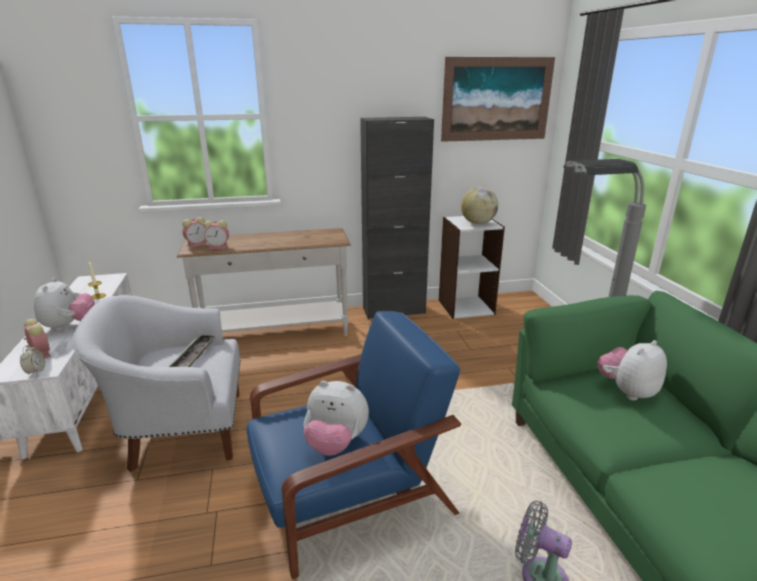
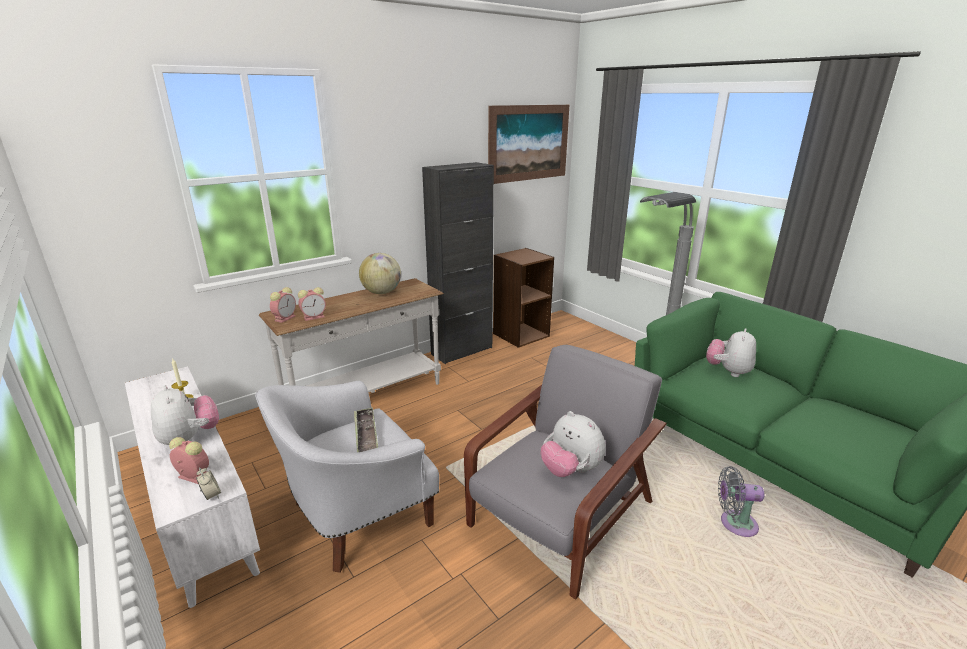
camera: 25 degrees left, 0 degrees up
blue armchair [247,311,461,579] -> grey armchair [464,345,667,600]
plush toy [304,381,369,456] -> plush toy turned 60 degrees clockwise [541,411,606,477]
white bookcase [439,216,505,319] -> brown bookcase [493,248,554,348]
globe [461,187,498,224] -> globe moved to [359,253,401,294]

